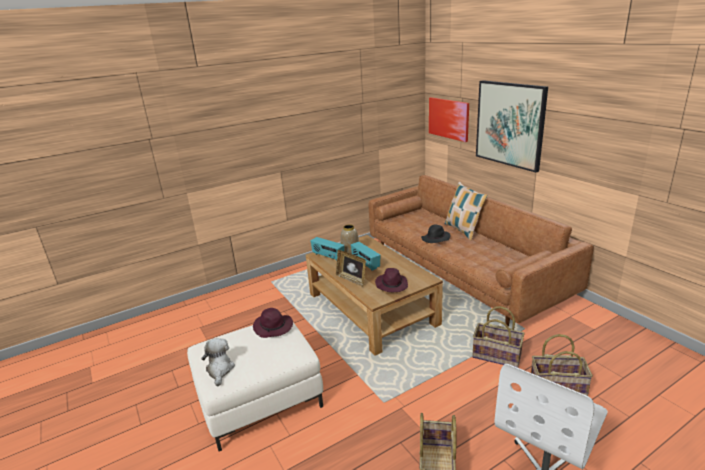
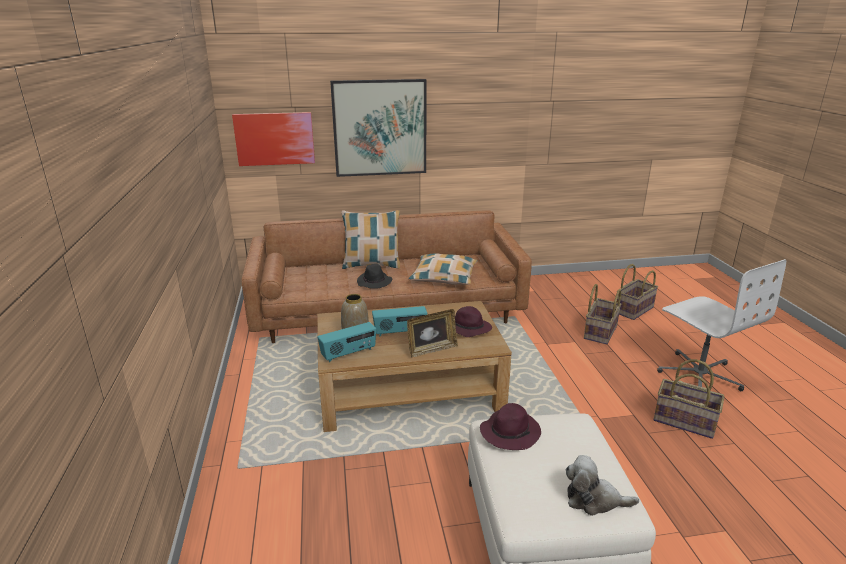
camera: 70 degrees left, 0 degrees up
basket [472,306,525,368] -> basket moved to [617,264,658,320]
none -> pillow [409,253,478,285]

